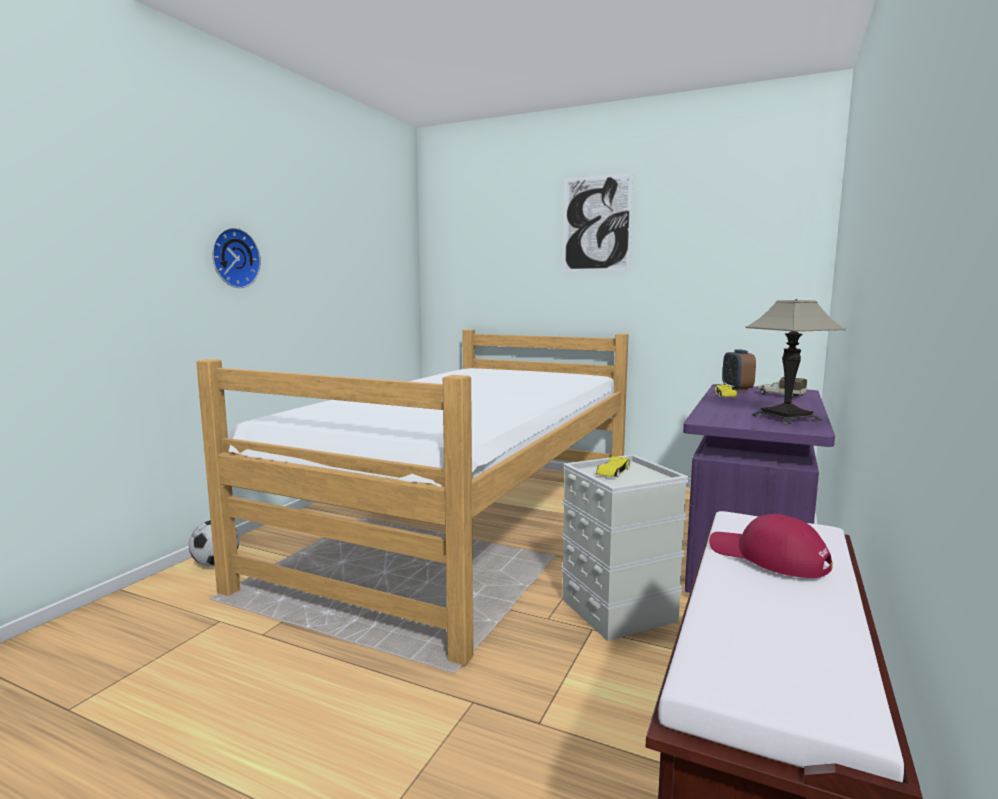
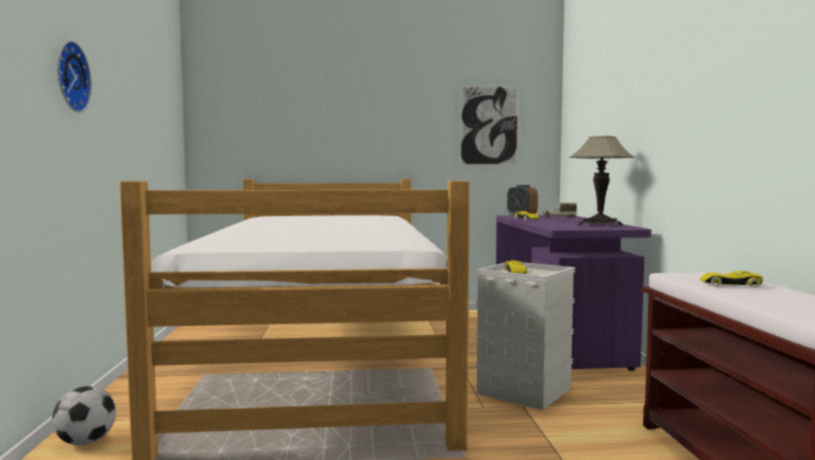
camera: 30 degrees left, 5 degrees down
picture [563,173,633,271] -> picture moved to [459,84,519,166]
red cap [709,514,833,578] -> yellow toy car [700,271,763,288]

